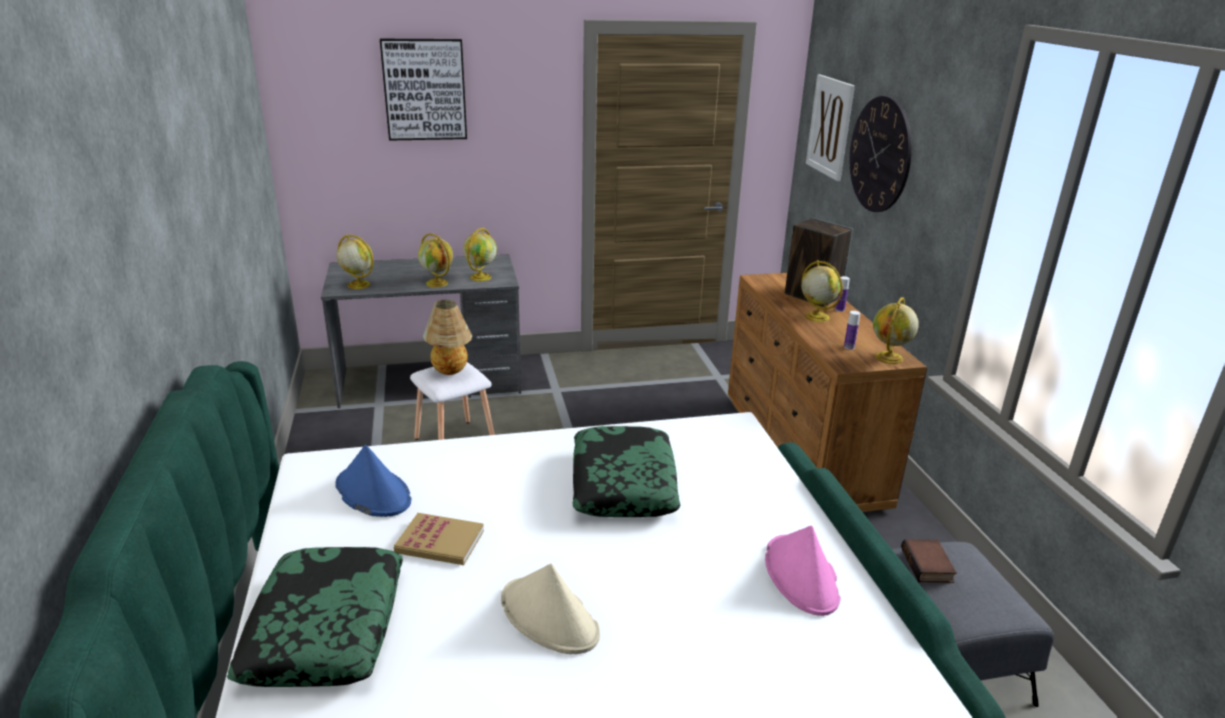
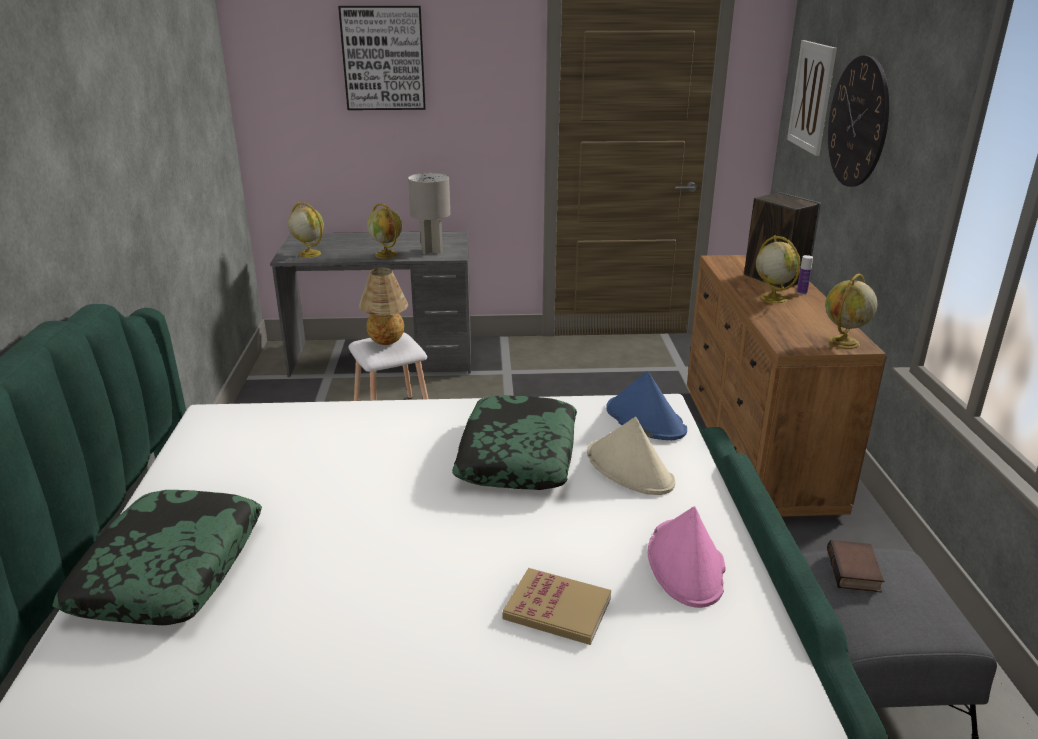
camera: 10 degrees right, 0 degrees up
blue hat [335,445,411,517] -> blue hat moved to [606,371,687,440]
book [394,513,484,565] -> book moved to [502,568,611,645]
globe [463,227,497,281] -> grey table lamp [408,173,450,255]
beige hat [501,564,600,654] -> beige hat moved to [587,417,675,495]
bottle [844,311,860,350] -> none

